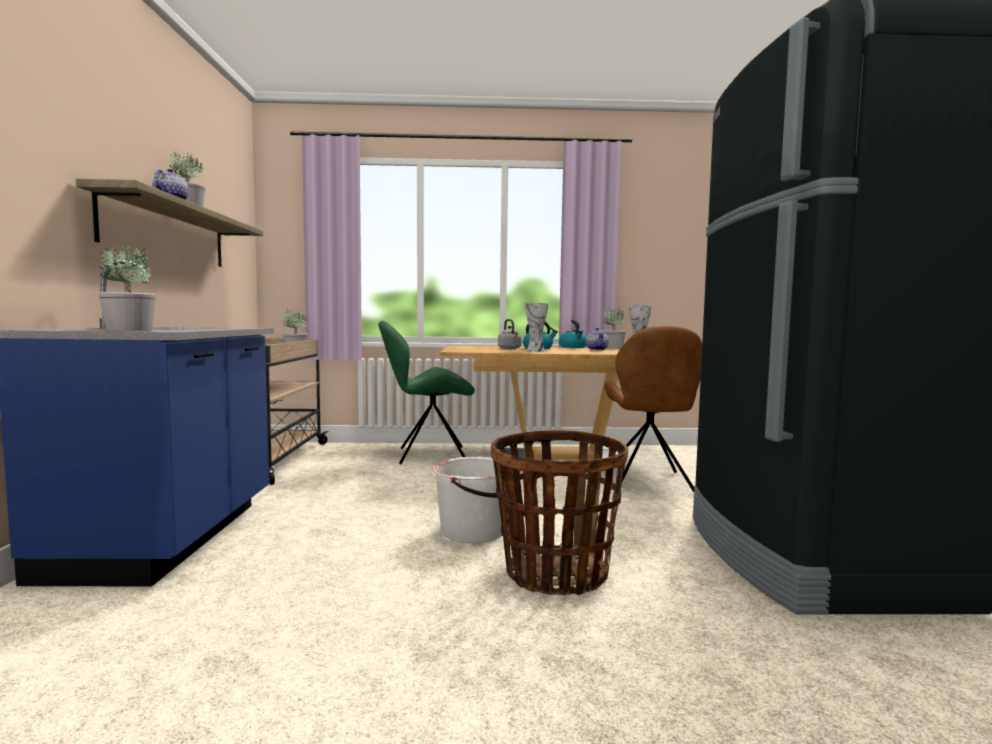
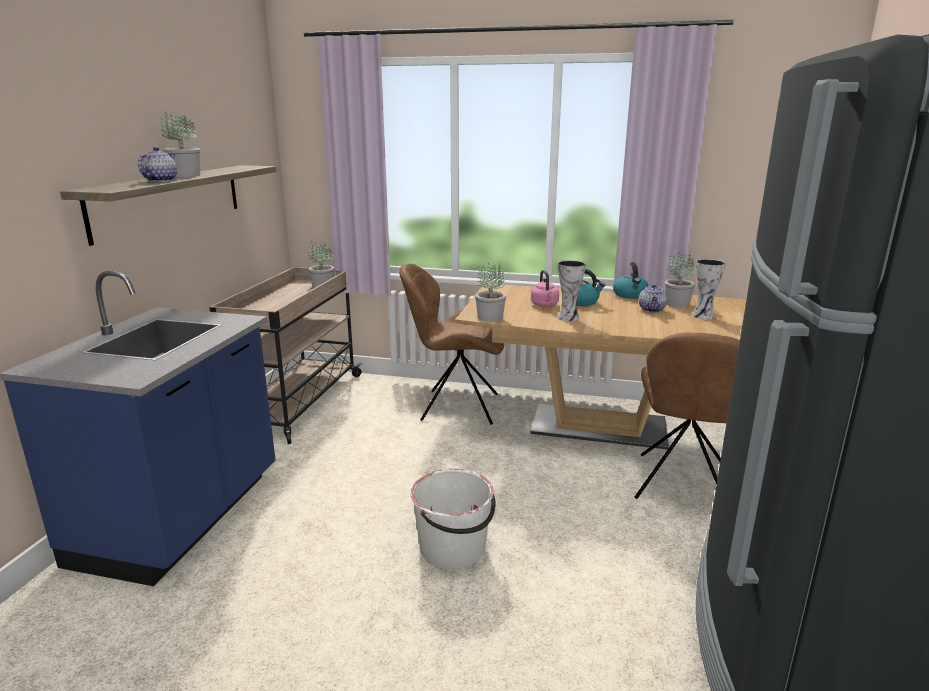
camera: 15 degrees right, 15 degrees up
potted plant [98,246,156,331] -> potted plant moved to [475,263,506,322]
green chair [378,321,475,464] -> brown chair [399,263,505,425]
basket [491,430,628,595] -> none
grey kettle [498,319,522,349] -> pink kettle [531,270,559,307]

